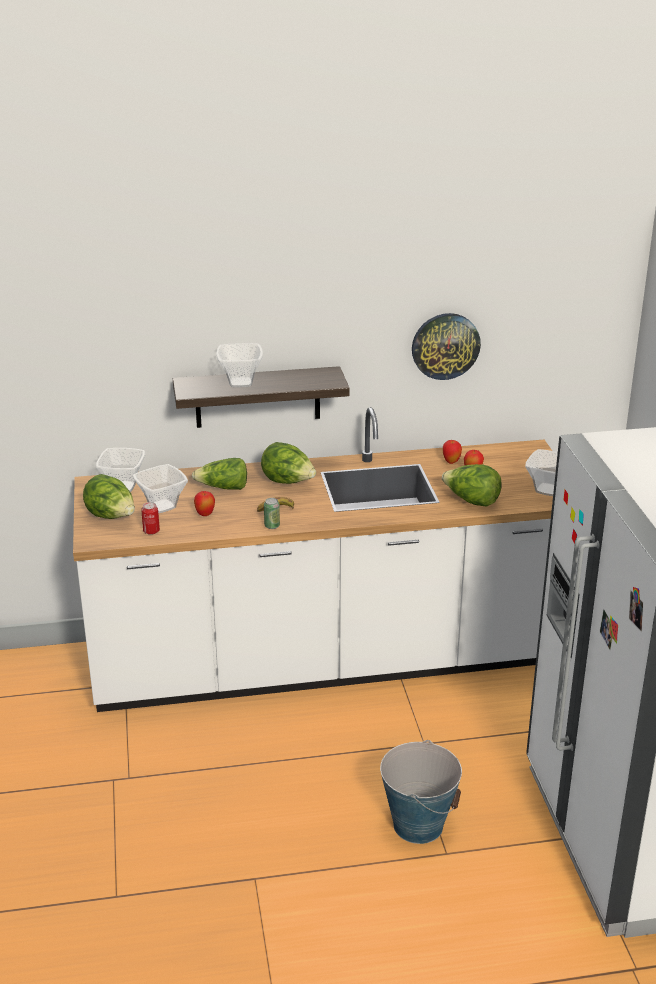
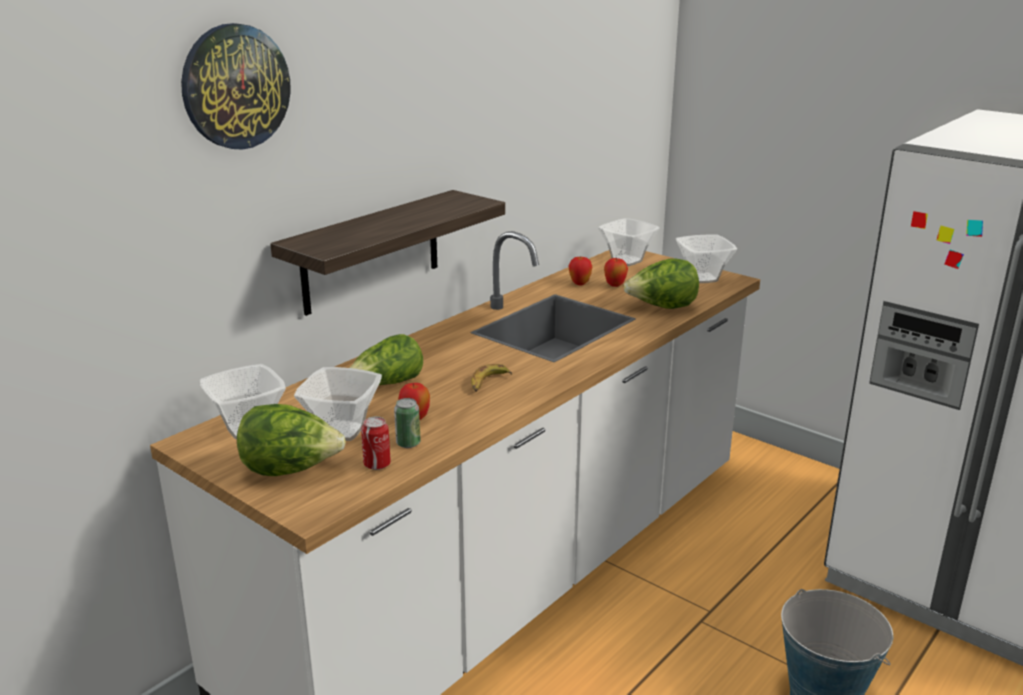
camera: 40 degrees left, 5 degrees down
bowl [216,343,263,387] -> bowl moved to [598,218,660,266]
lettuce [261,442,316,484] -> none
can [264,498,280,529] -> can moved to [394,398,421,448]
wall clock [412,313,481,380] -> wall clock moved to [181,23,290,150]

